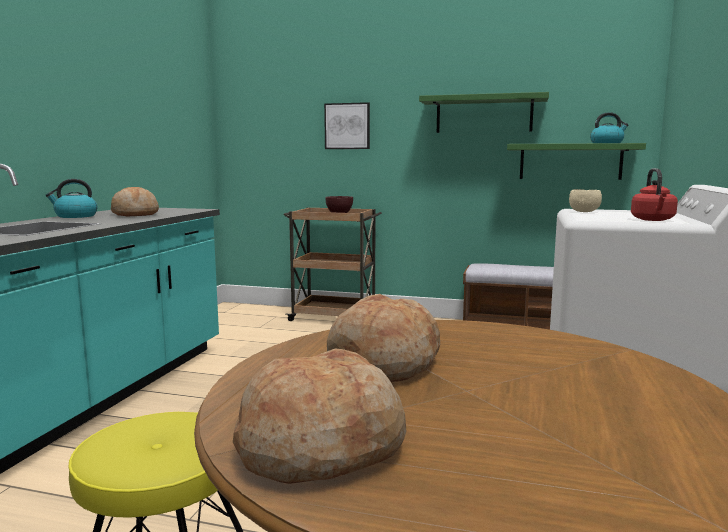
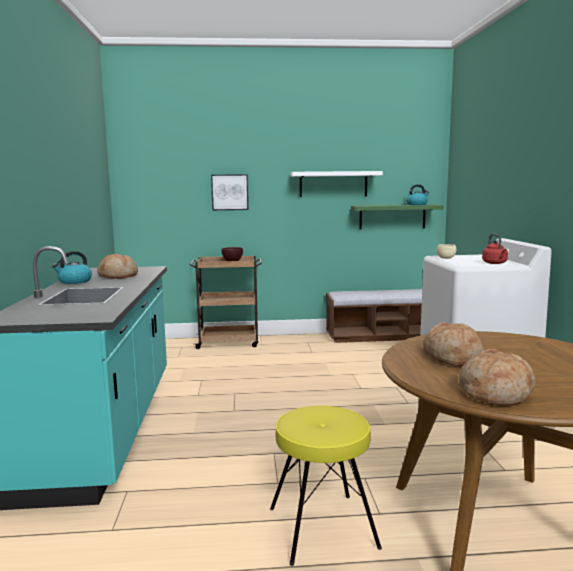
camera: 20 degrees left, 0 degrees up
green shelf [419,92,549,133] -> white shelf [290,171,383,197]

